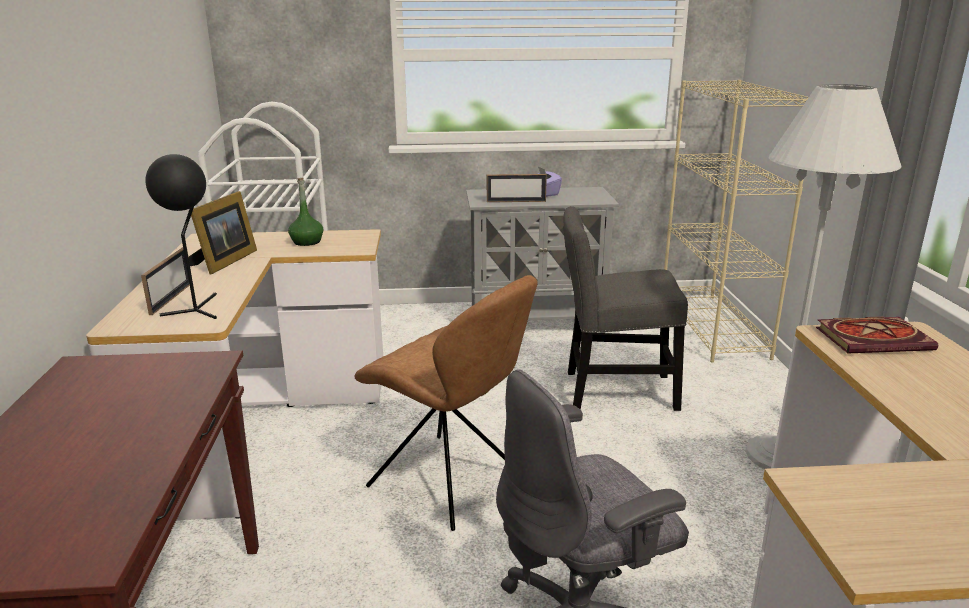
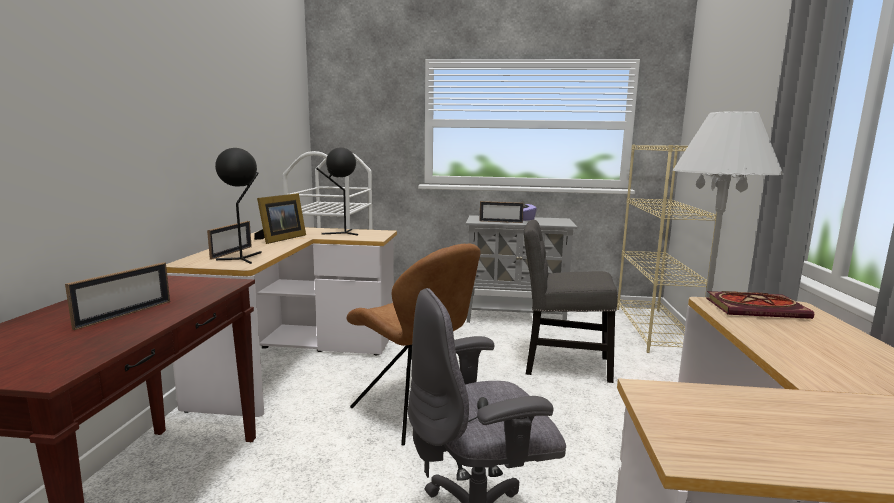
camera: 10 degrees right, 10 degrees down
green bottle [288,178,323,246] -> black table lamp [316,147,358,236]
none -> picture frame [65,262,170,330]

